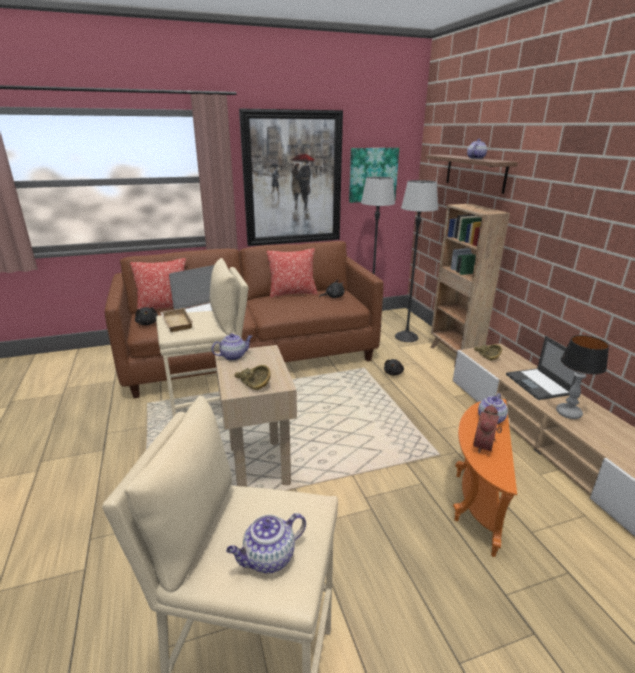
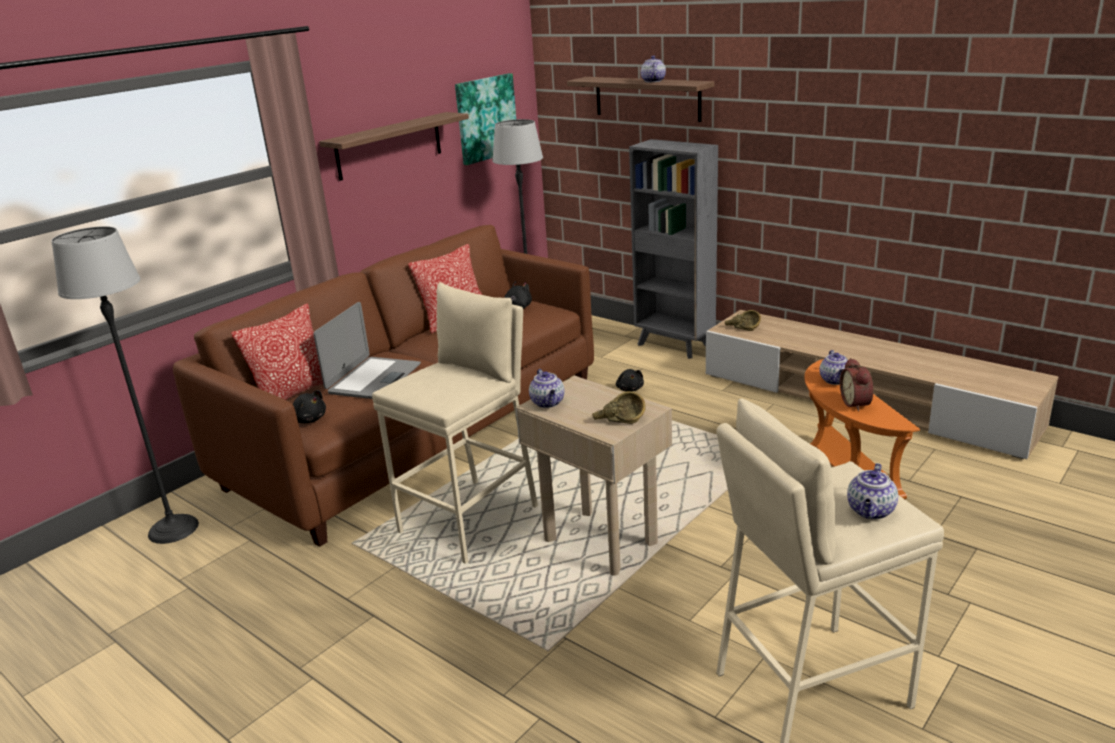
camera: 30 degrees left, 0 degrees up
beige tray [160,308,193,332] -> none
teapot [212,334,252,361] -> teapot turned 135 degrees clockwise [529,369,565,408]
picture [239,109,343,246] -> shelf [319,112,469,181]
floor lamp [395,180,438,342] -> floor lamp moved to [52,226,199,544]
brown bookcase [430,204,510,367] -> grey bookcase [629,139,718,359]
laptop [506,336,576,400] -> none
table lamp [556,335,609,419] -> none

